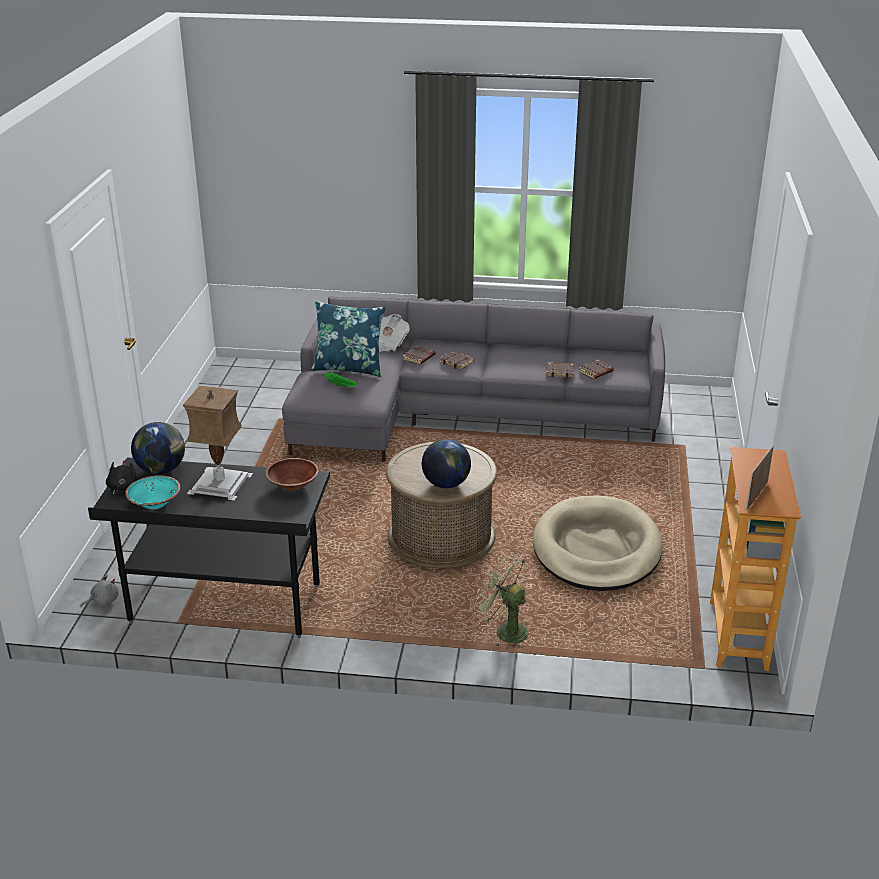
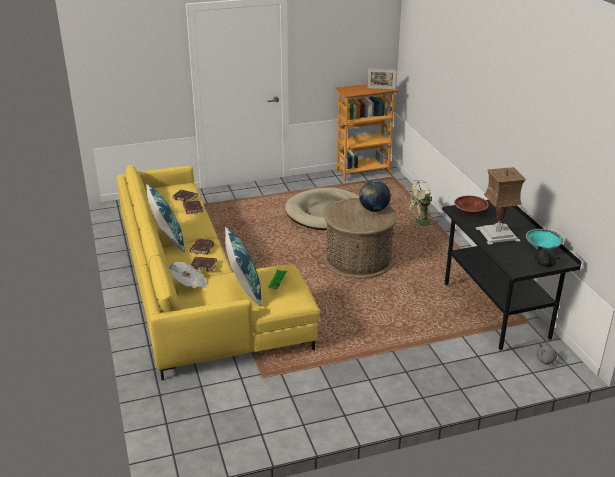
camera: 115 degrees left, 0 degrees up
globe [131,422,185,474] -> none
grey sofa [282,297,665,462] -> yellow sofa [117,165,320,380]
green fan [474,553,528,649] -> green fan turned 60 degrees clockwise [405,180,437,229]
none -> blue pillow [146,184,185,252]

